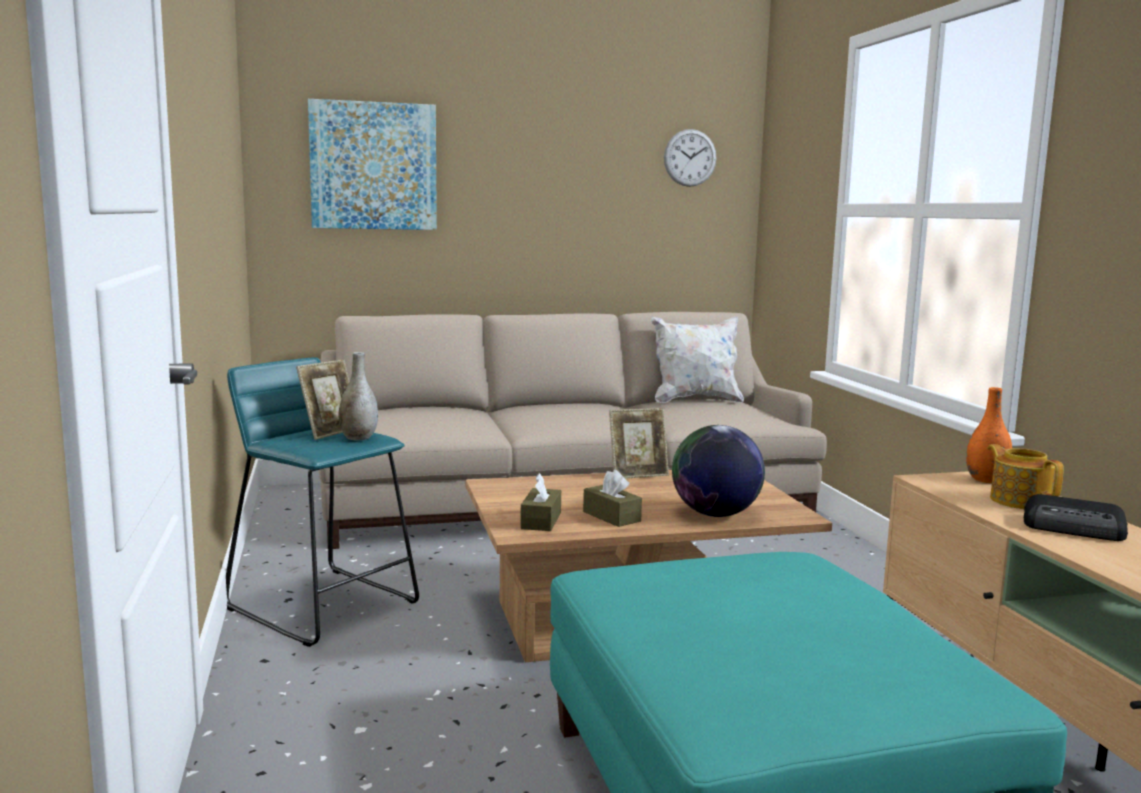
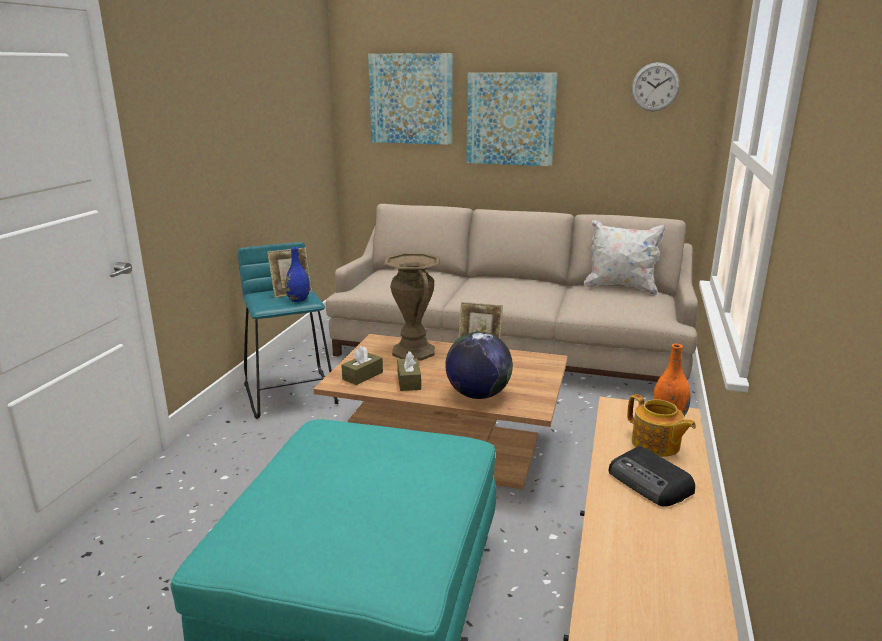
camera: 30 degrees right, 10 degrees up
grey vase [338,352,378,440] -> blue vase [285,247,310,302]
teapot [988,444,1064,509] -> teapot turned 135 degrees clockwise [627,394,696,457]
none -> brown vase [384,253,440,361]
none -> picture [466,73,558,166]

